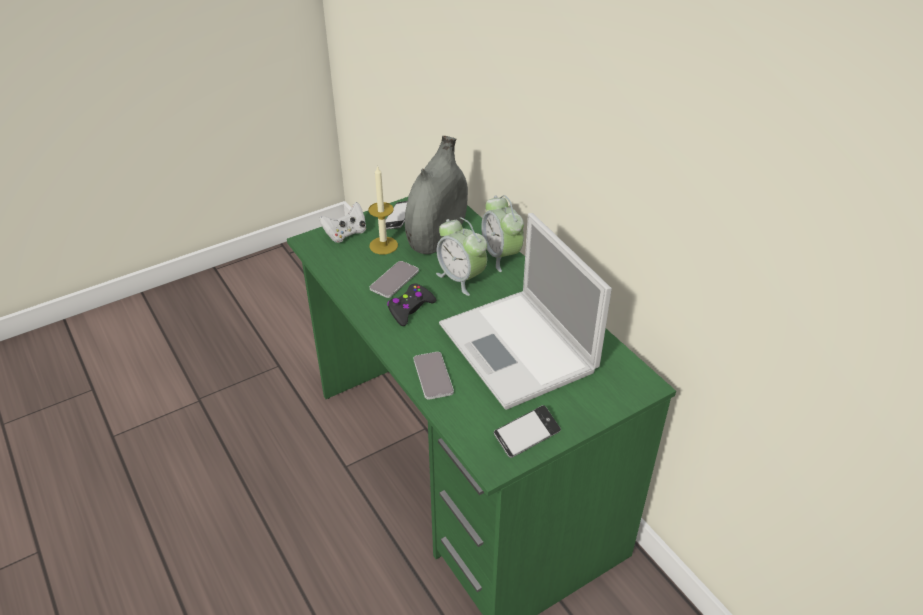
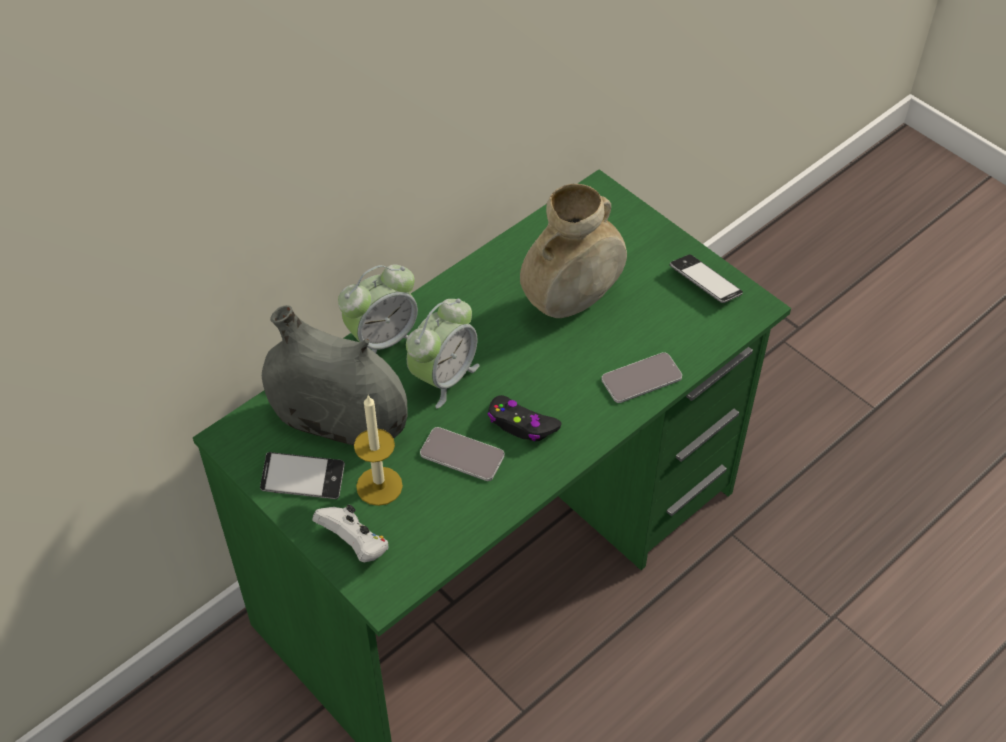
camera: 100 degrees left, 10 degrees up
laptop [439,213,612,410] -> beige vase [520,184,627,318]

